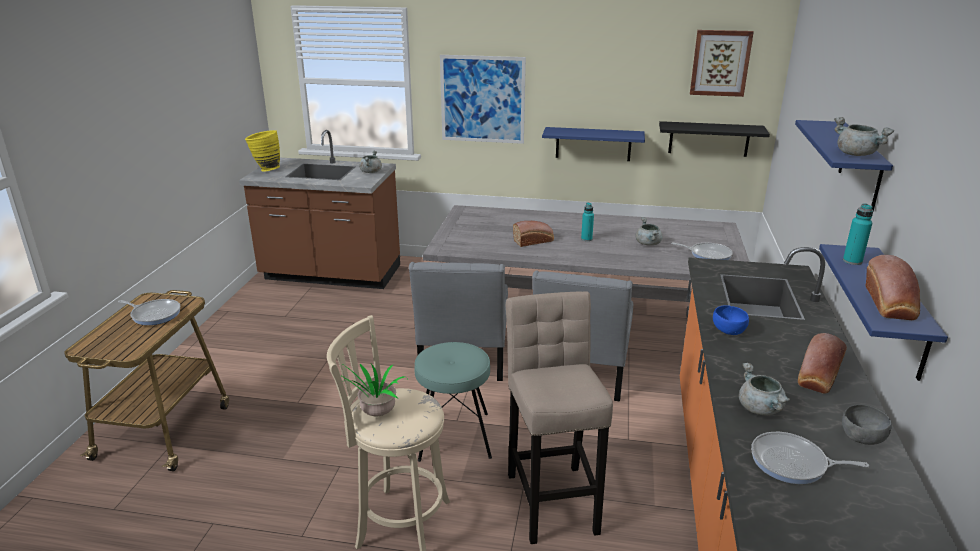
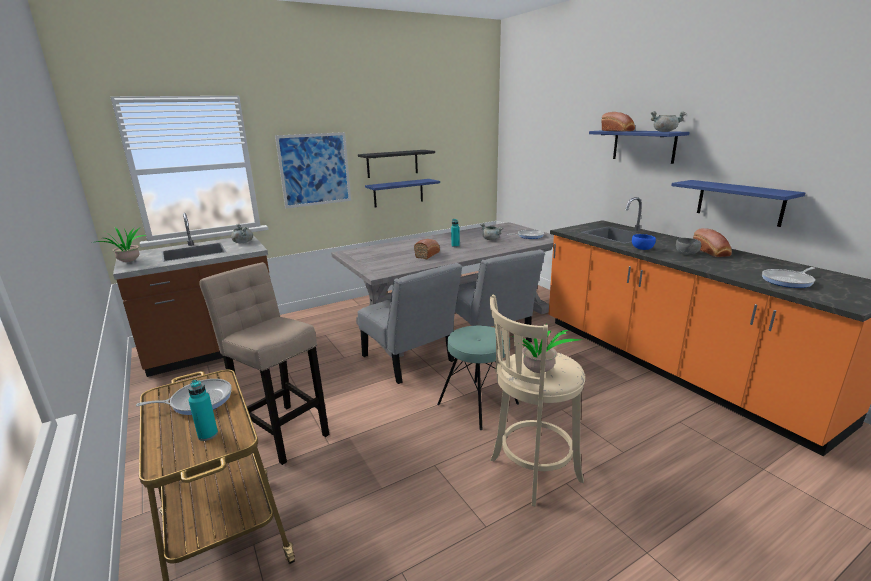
camera: 40 degrees left, 5 degrees down
yellow vase [245,130,280,172] -> potted plant [91,227,147,262]
beige stool [506,292,613,544] -> beige stool moved to [199,262,329,465]
black shelf [659,121,770,157] -> black shelf moved to [358,150,435,178]
picture [690,30,754,97] -> none
grey cooking pot [739,363,790,416] -> none
grey bowl [842,404,892,445] -> grey bowl moved to [676,238,701,255]
turquoise bottle [843,204,873,265] -> turquoise bottle moved to [188,379,218,441]
bread [866,255,920,320] -> bread moved to [601,112,635,131]

